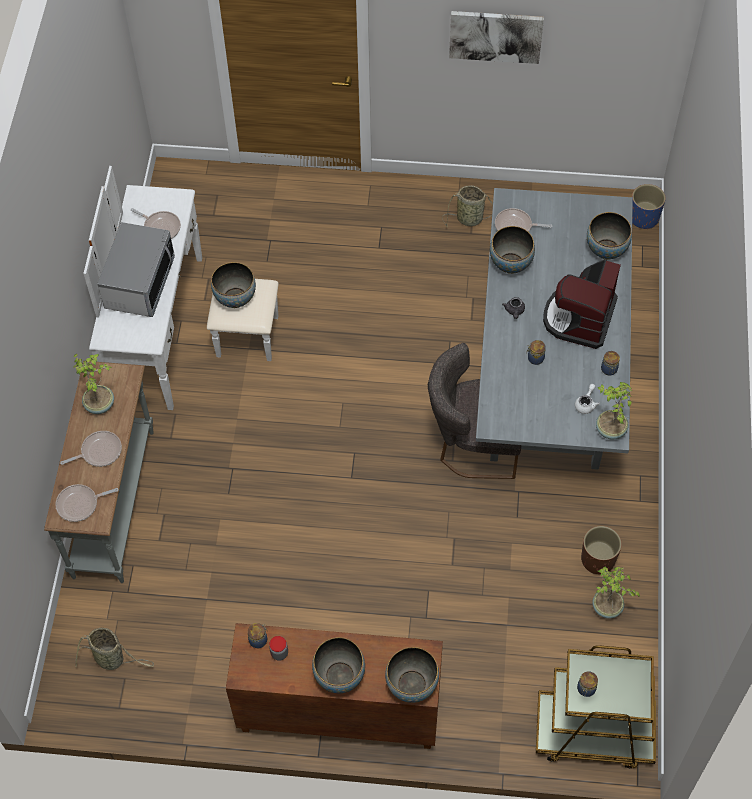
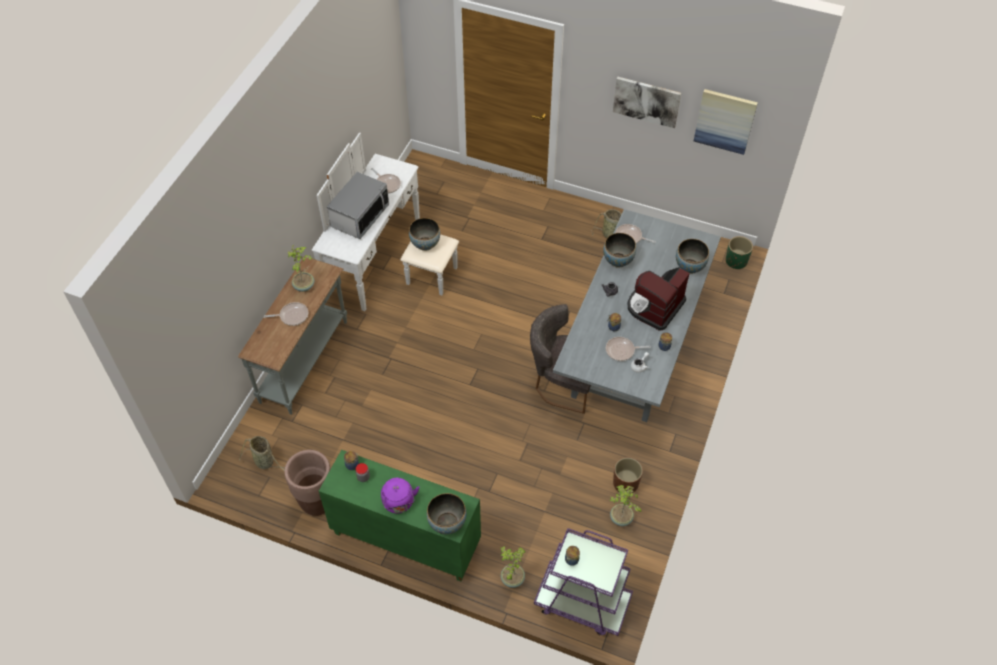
camera: 15 degrees right, 5 degrees down
frying pan [55,484,118,522] -> frying pan moved to [606,337,651,361]
brown cabinet [226,623,443,749] -> green cabinet [319,450,481,581]
bowl [312,637,365,693] -> purple kettle [381,478,419,514]
brown cart [536,645,656,769] -> purple cart [534,528,633,636]
potted plant [596,382,632,440] -> potted plant moved to [500,546,525,588]
blue planter [632,184,666,229] -> green planter [726,236,753,270]
none -> brown planter [285,450,331,516]
none -> picture [694,89,758,155]

